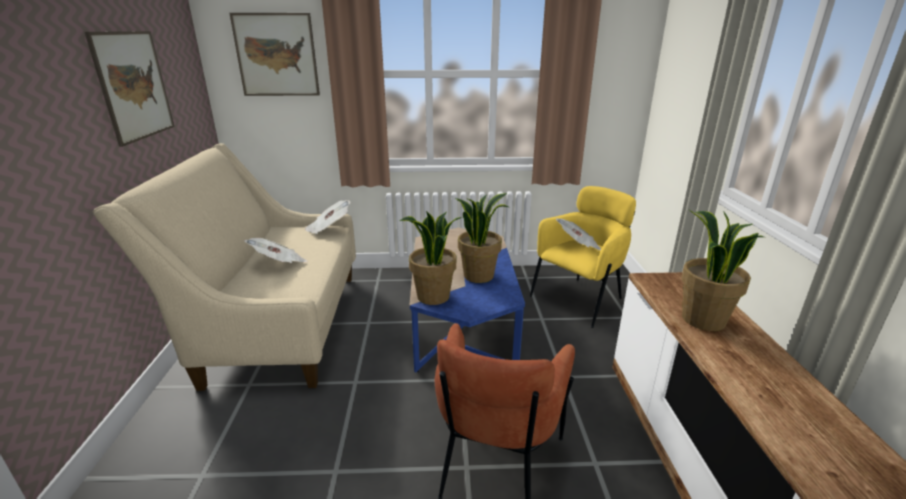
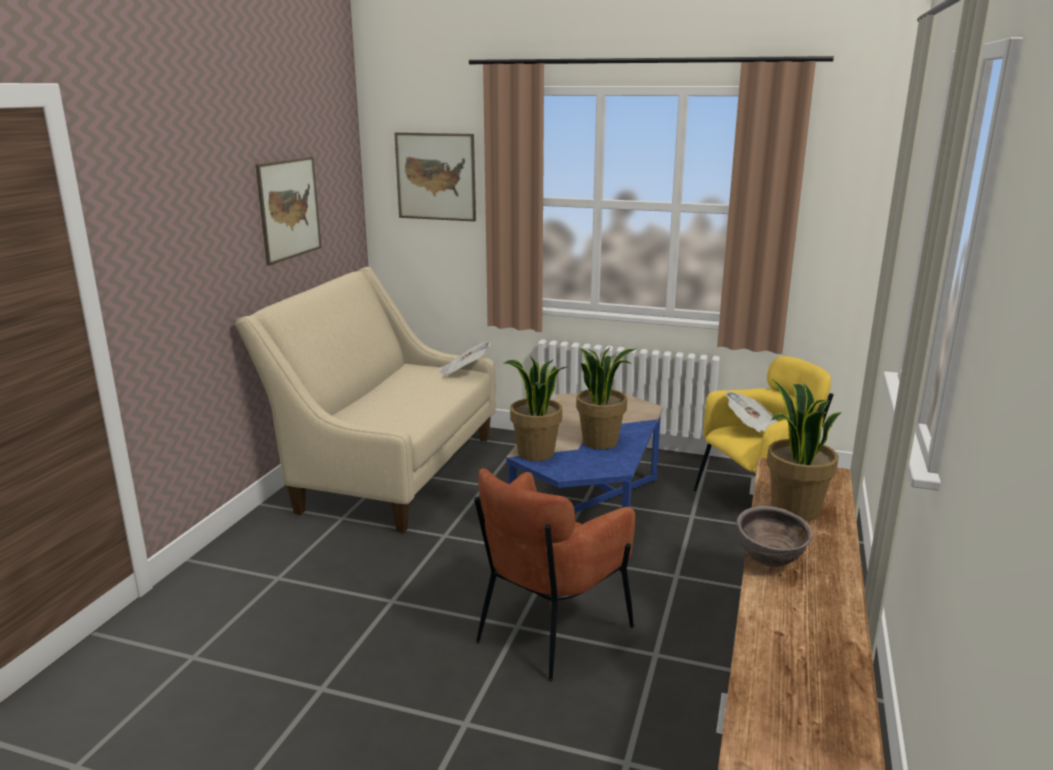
camera: 20 degrees right, 5 degrees down
newspaper [244,238,308,263] -> none
none -> brown bowl [736,506,813,567]

